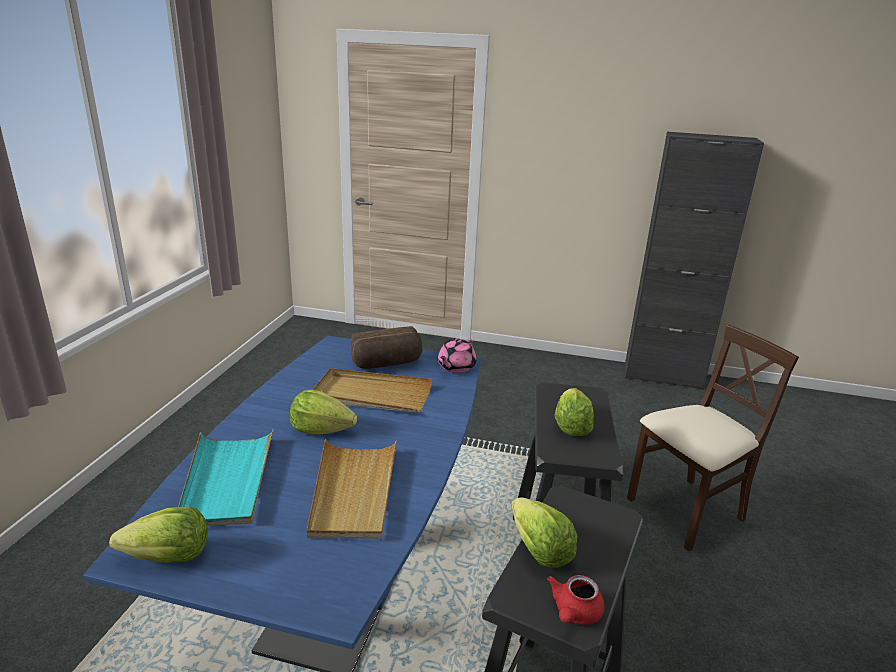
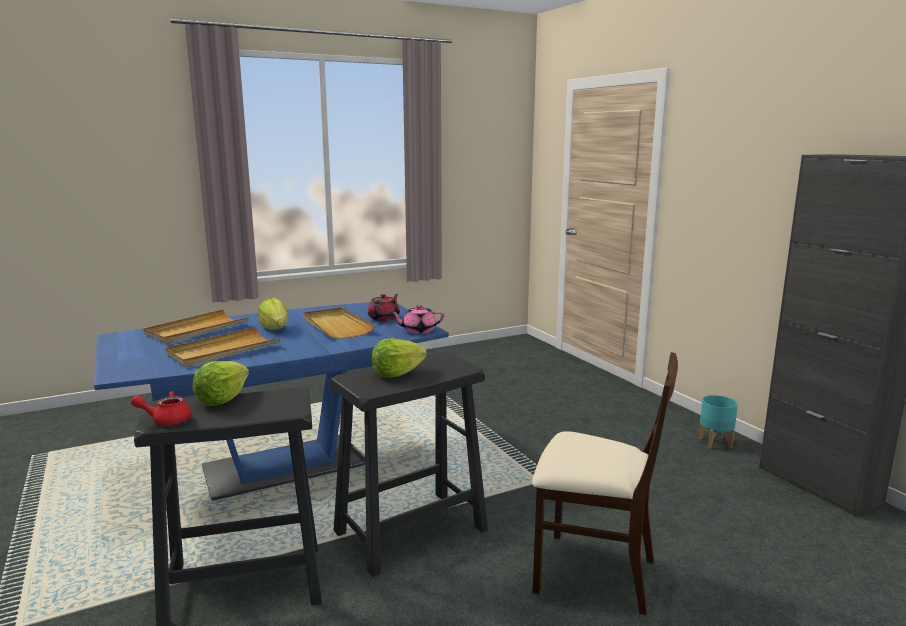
camera: 50 degrees right, 10 degrees down
lettuce [109,507,208,563] -> none
turquoise tray [178,429,274,526] -> beige tray [143,309,249,344]
bread [351,326,422,369] -> red teapot [368,294,400,321]
none -> turquoise planter [699,395,738,449]

